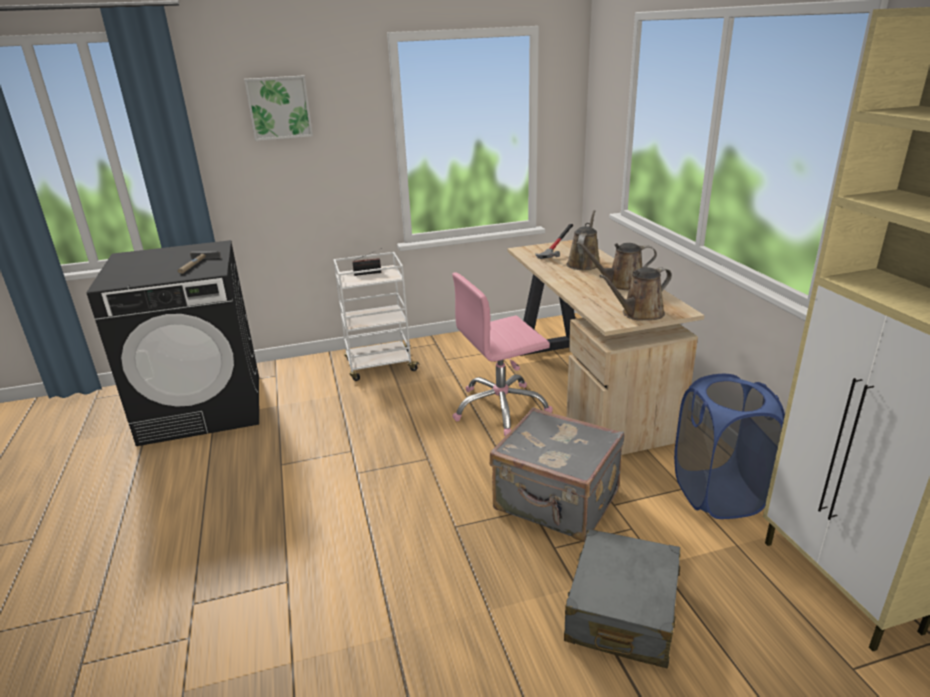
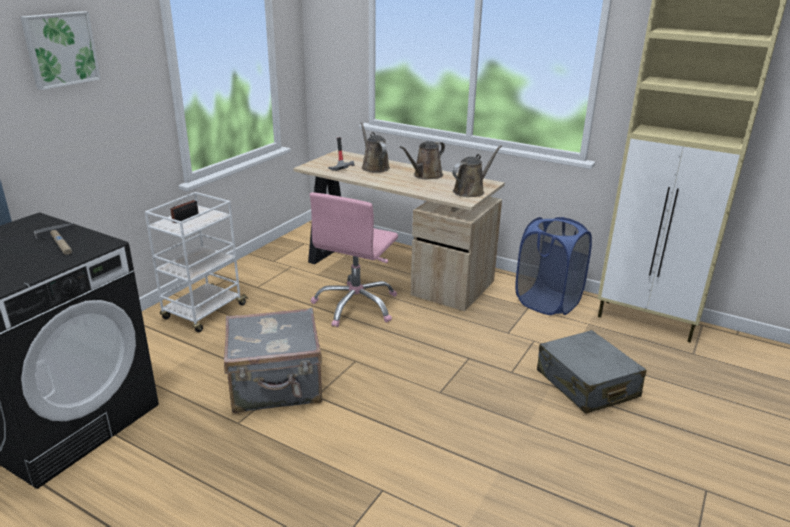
camera: 45 degrees left, 0 degrees up
grey suitcase [490,407,624,542] -> grey suitcase moved to [224,308,322,413]
brown watering can [599,267,672,321] -> brown watering can turned 150 degrees counterclockwise [452,145,502,197]

